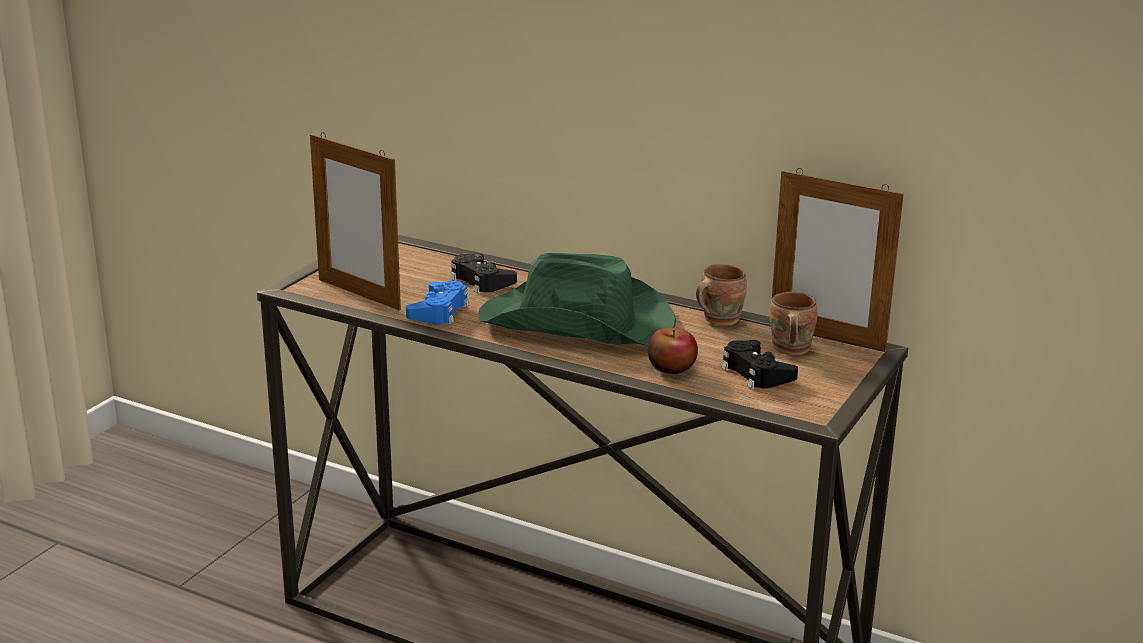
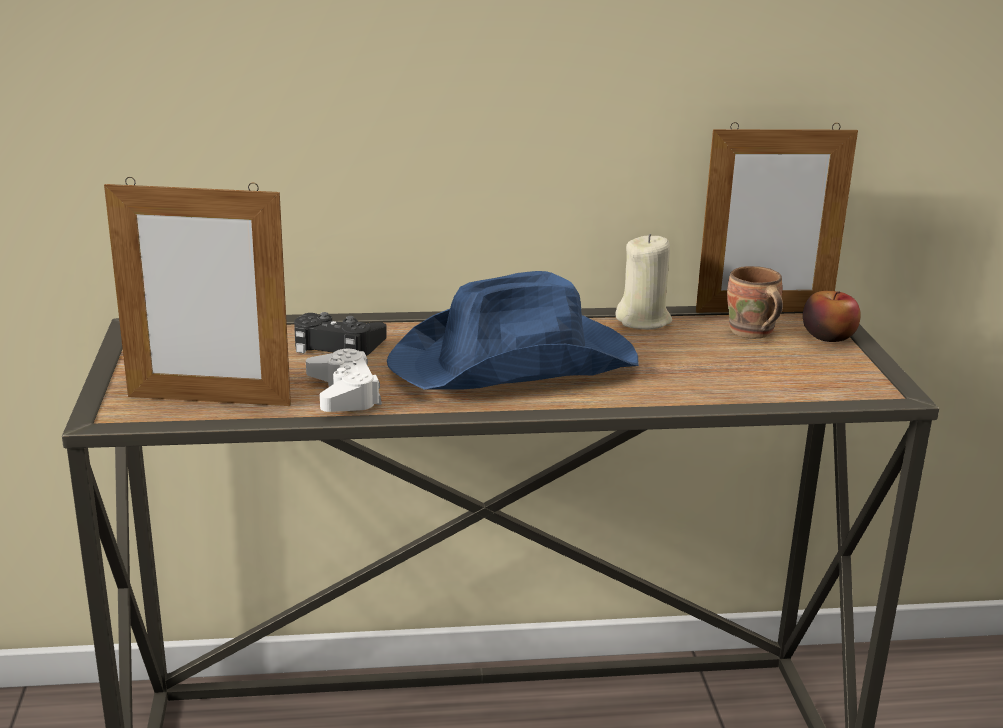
camera: 35 degrees left, 0 degrees up
blue game controller [406,281,469,324] -> white game controller [306,349,382,412]
green hat [478,253,676,346] -> blue hat [387,271,639,390]
apple [648,327,698,374] -> apple moved to [803,291,861,342]
brown mug [696,264,747,326] -> beige candle [615,234,672,329]
black game controller [722,340,798,389] -> none

